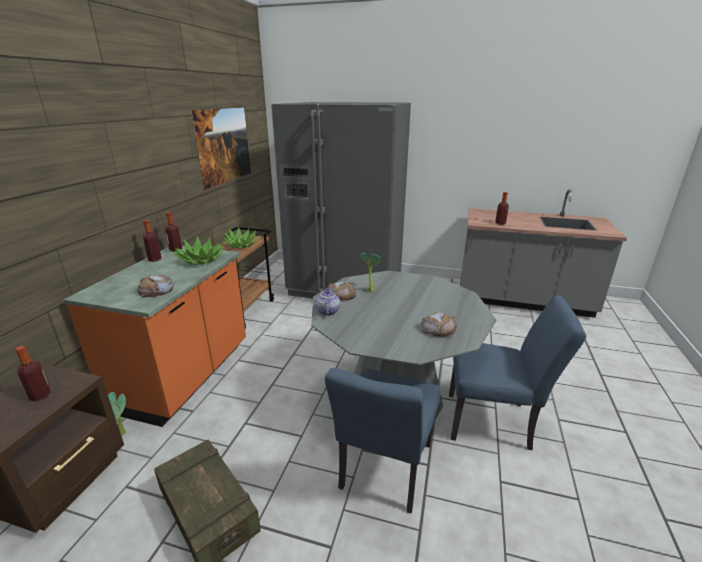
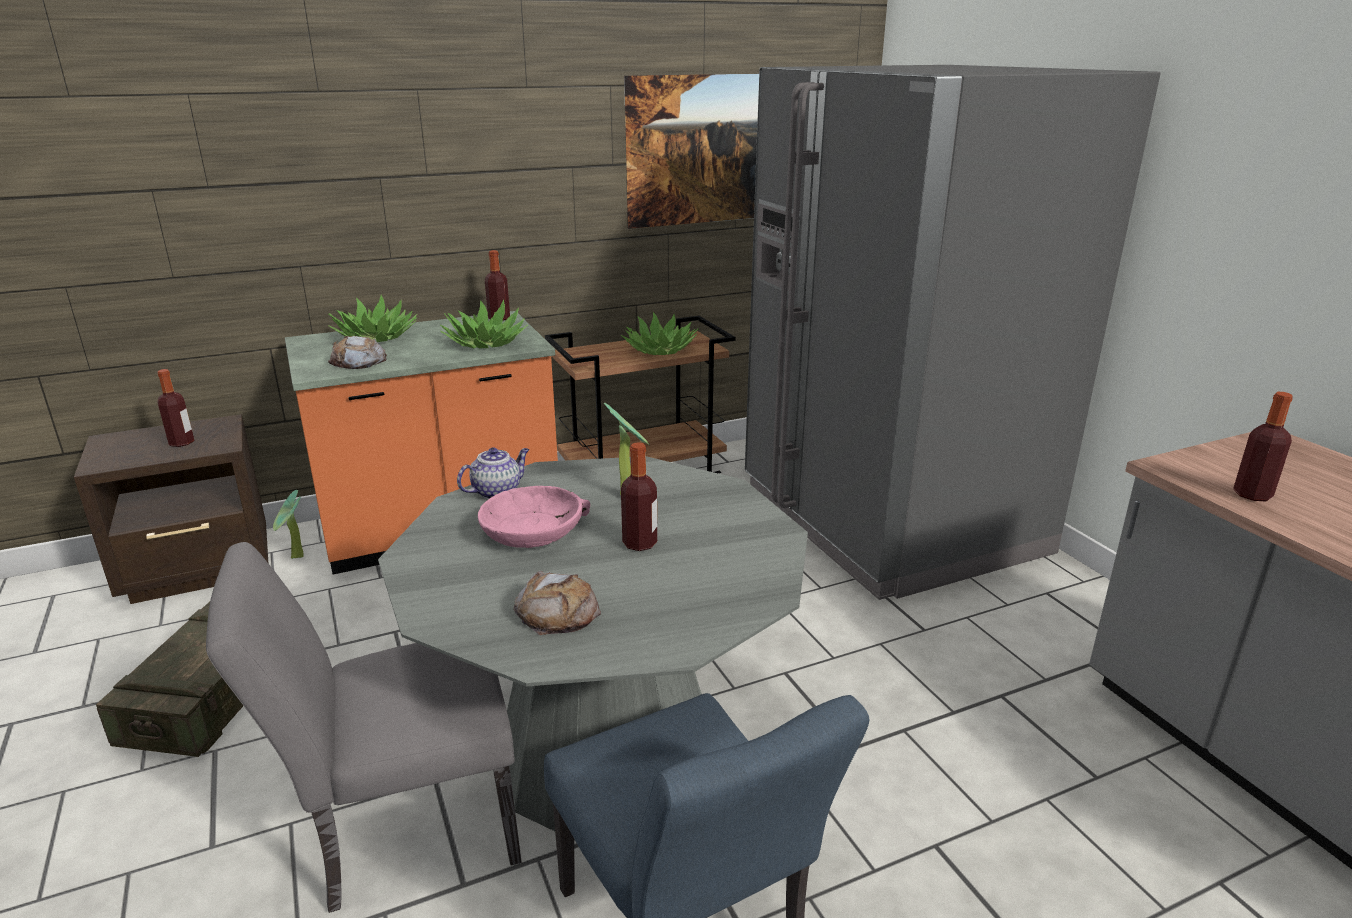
camera: 50 degrees right, 0 degrees up
bottle [143,220,162,262] -> bottle moved to [621,442,657,551]
blue chair [325,368,440,513] -> grey chair [206,542,522,913]
bread [328,281,356,302] -> none
none -> potted plant [328,295,417,342]
none -> pink bowl [478,486,590,548]

